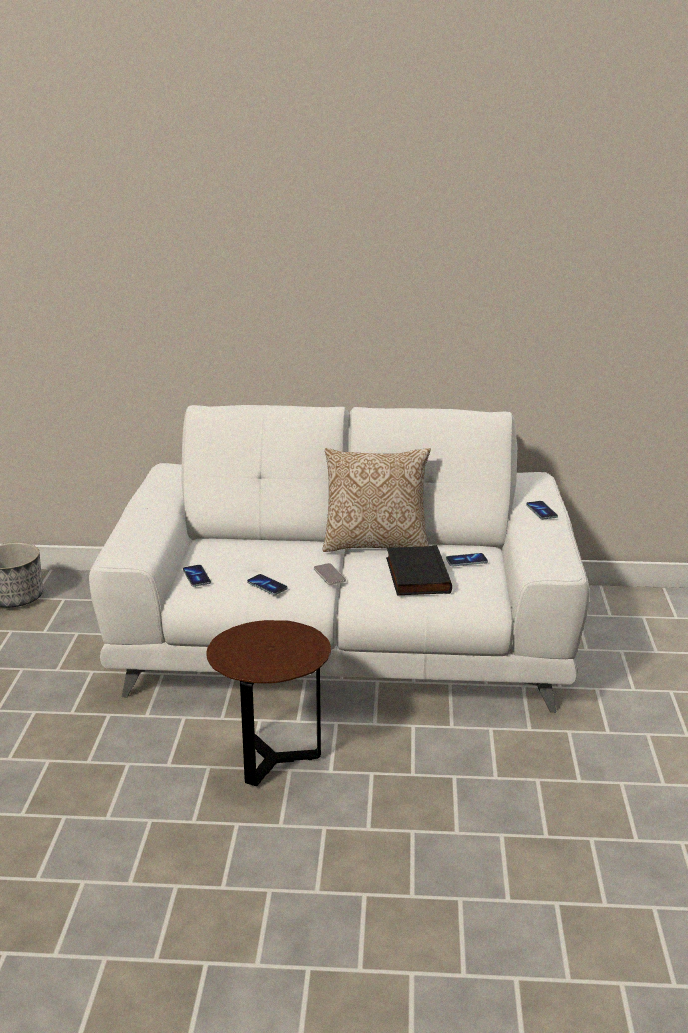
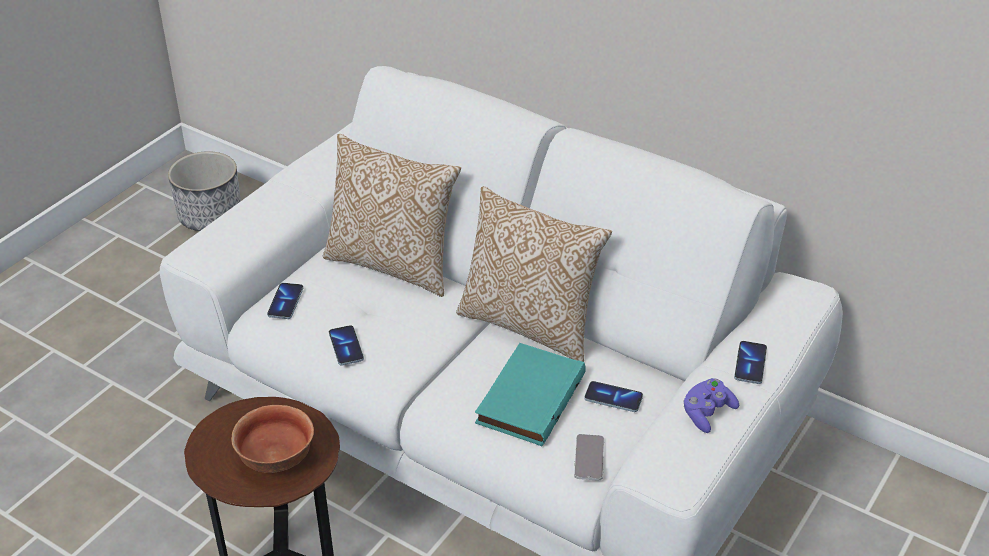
camera: 30 degrees right, 15 degrees up
phone [314,563,346,585] -> phone moved to [574,434,604,481]
black book [386,545,452,595] -> turquoise book [475,343,586,446]
none -> bowl [231,405,314,473]
none -> pillow [323,134,461,297]
none -> purple game controller [683,378,739,433]

